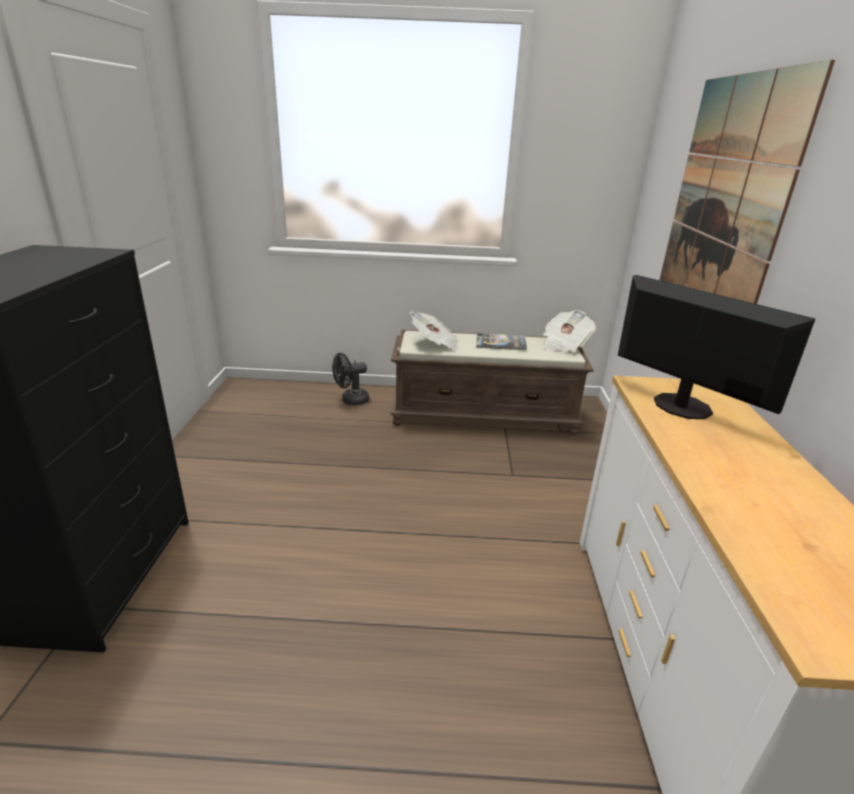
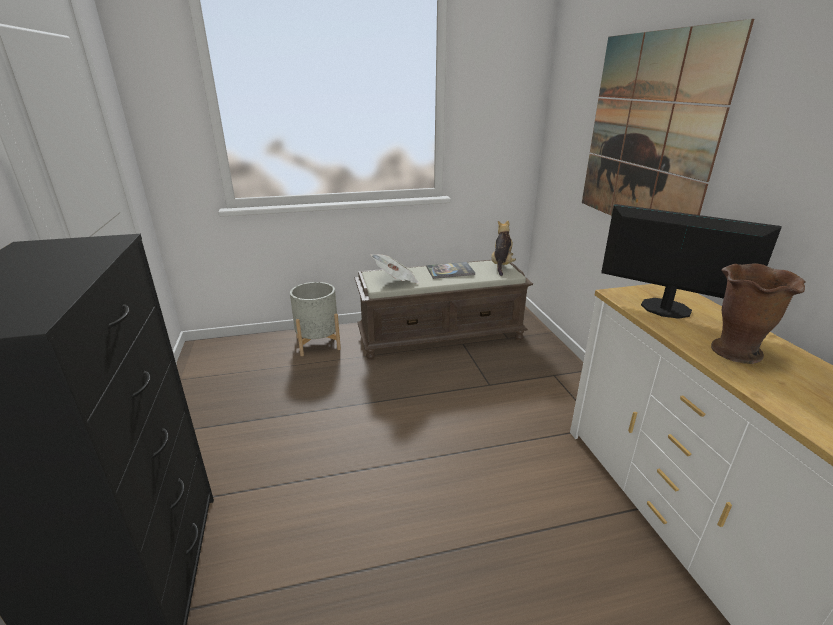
camera: 15 degrees left, 0 degrees up
black fan [332,353,369,405] -> grey planter [290,282,341,356]
newspaper [543,310,596,352] -> plush toy [491,220,516,276]
none -> brown vase [711,264,806,364]

